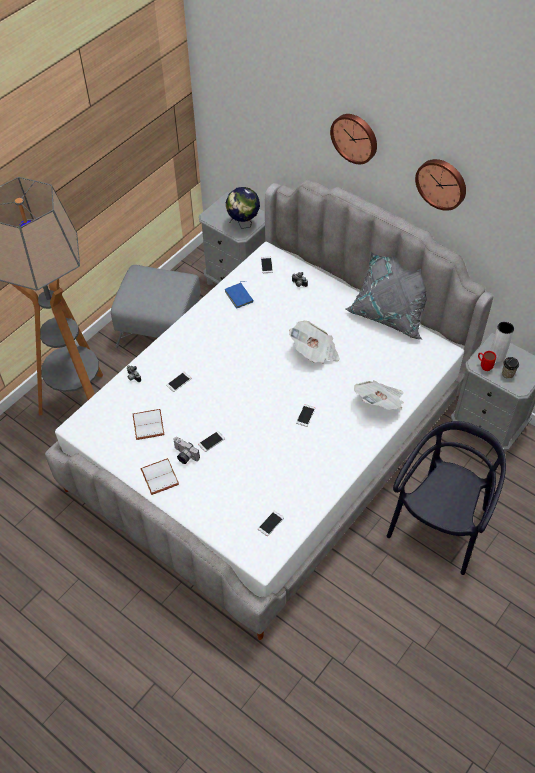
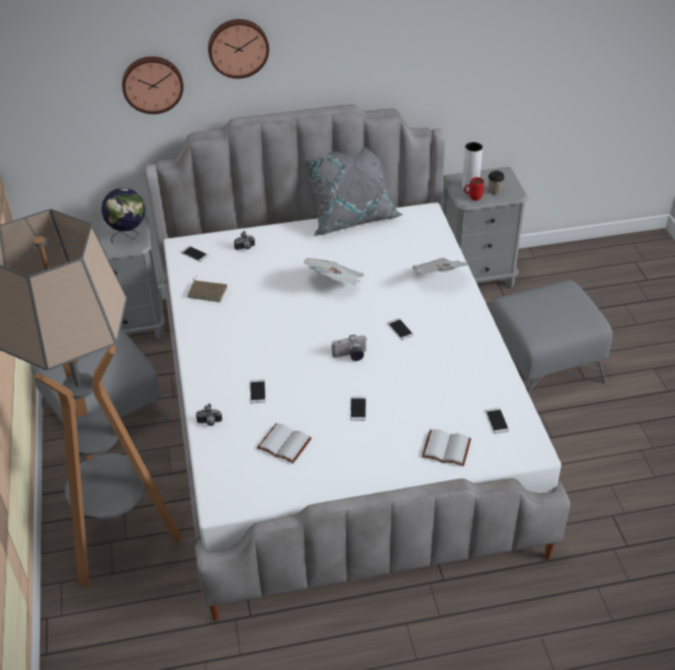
camera: 50 degrees left, 10 degrees down
white book [140,458,179,495] -> white book moved to [422,429,471,466]
camera [173,437,200,464] -> camera moved to [332,335,367,361]
blue book [225,281,253,309] -> brown book [188,276,227,302]
black chair [387,421,506,575] -> grey ottoman [489,280,613,394]
wall clock [415,159,466,211] -> wall clock moved to [122,56,183,114]

